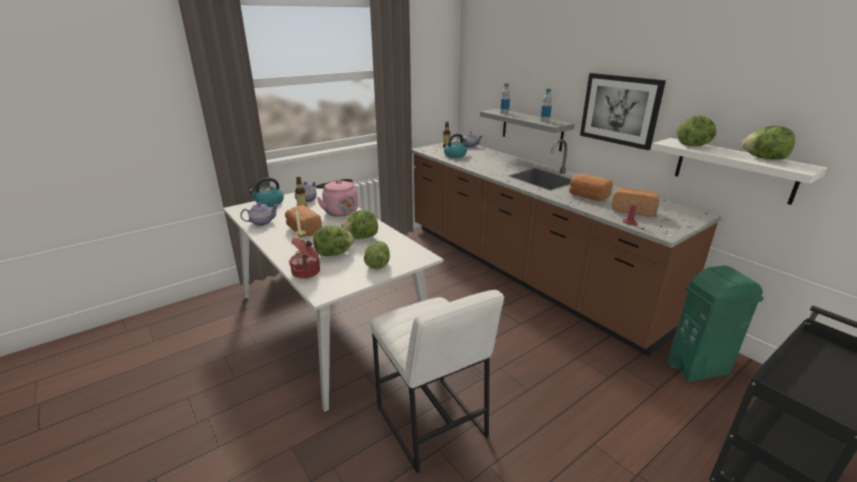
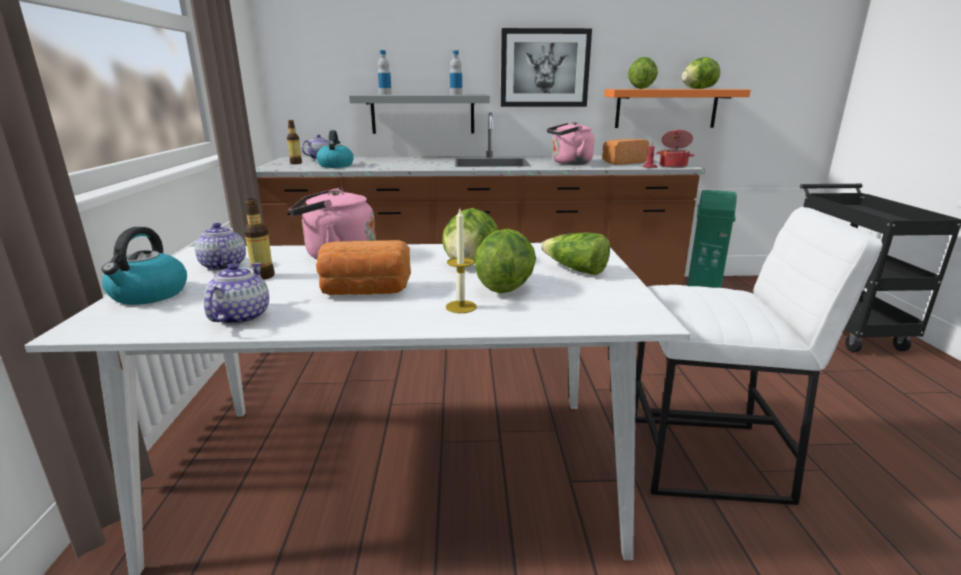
camera: 55 degrees left, 5 degrees down
cooking pot [289,238,320,279] -> cooking pot moved to [656,130,694,168]
bread [569,174,613,201] -> pink kettle [547,122,595,165]
white shelf [651,138,827,205] -> orange shelf [604,89,751,128]

